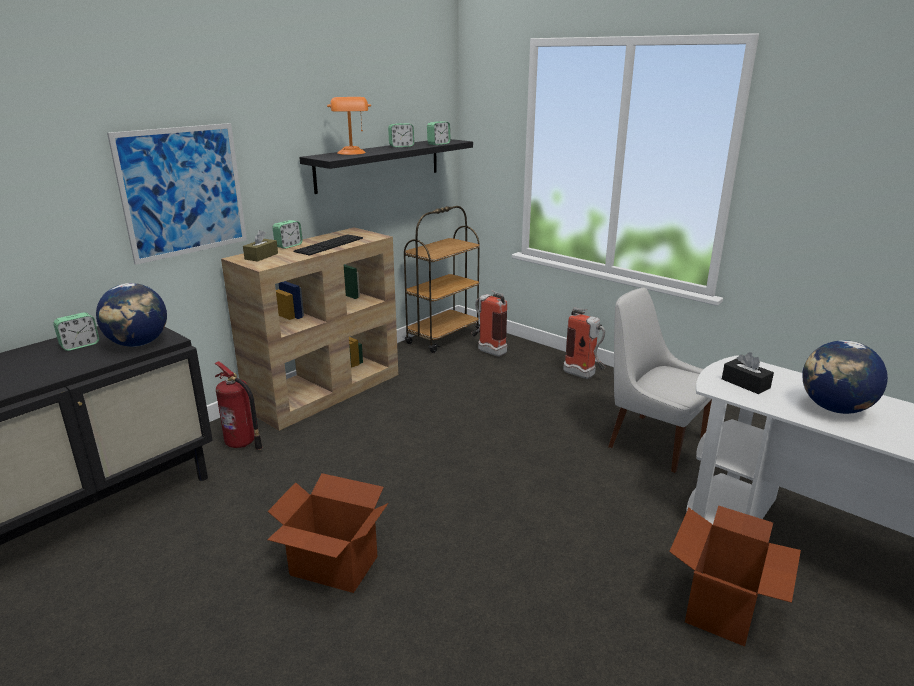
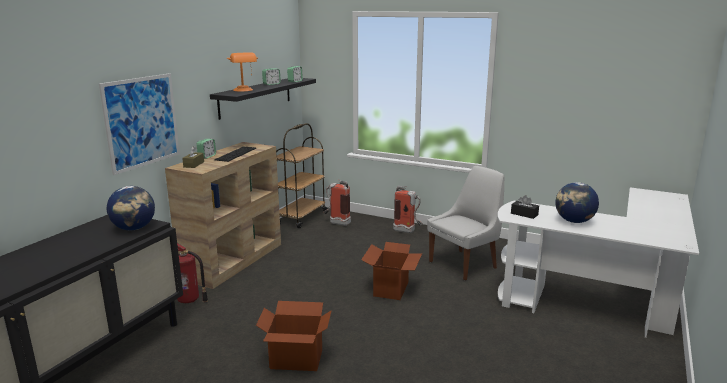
camera: 15 degrees left, 5 degrees down
alarm clock [53,312,99,351] -> none
white chair [608,288,712,473] -> white chair turned 120 degrees clockwise [427,166,504,280]
cardboard box [669,505,801,646] -> cardboard box moved to [361,242,422,300]

